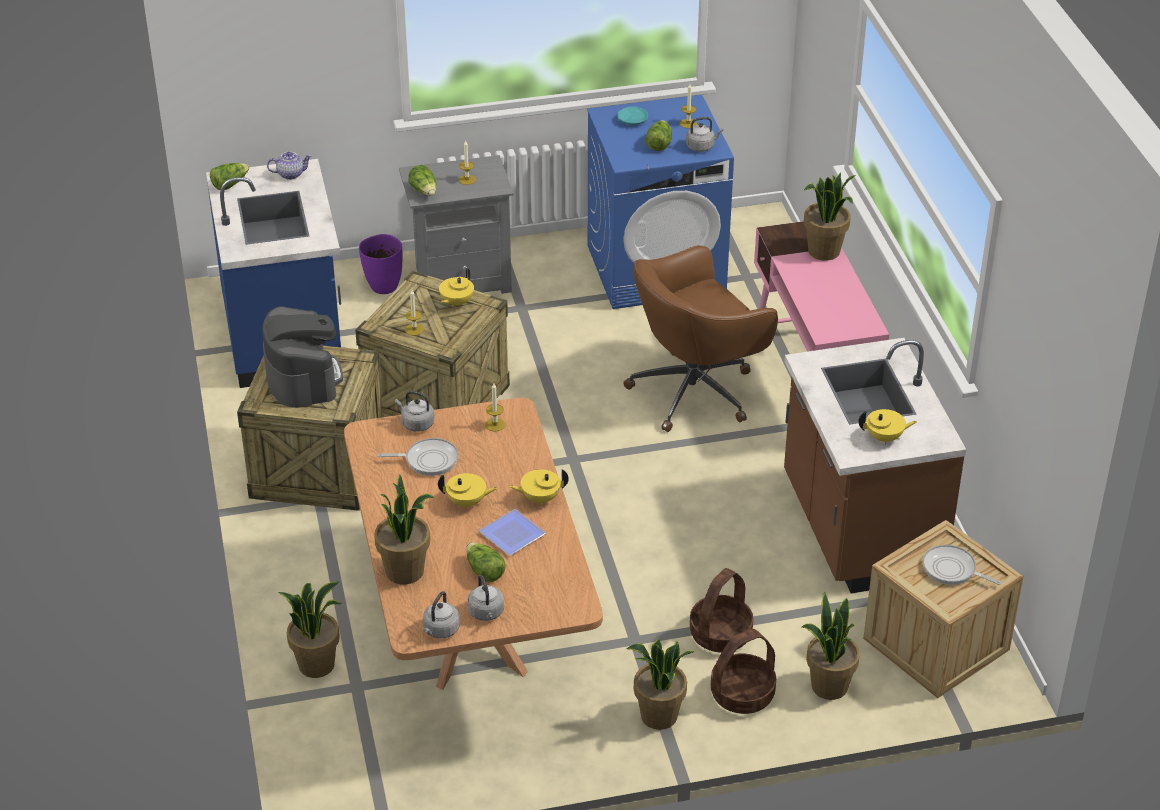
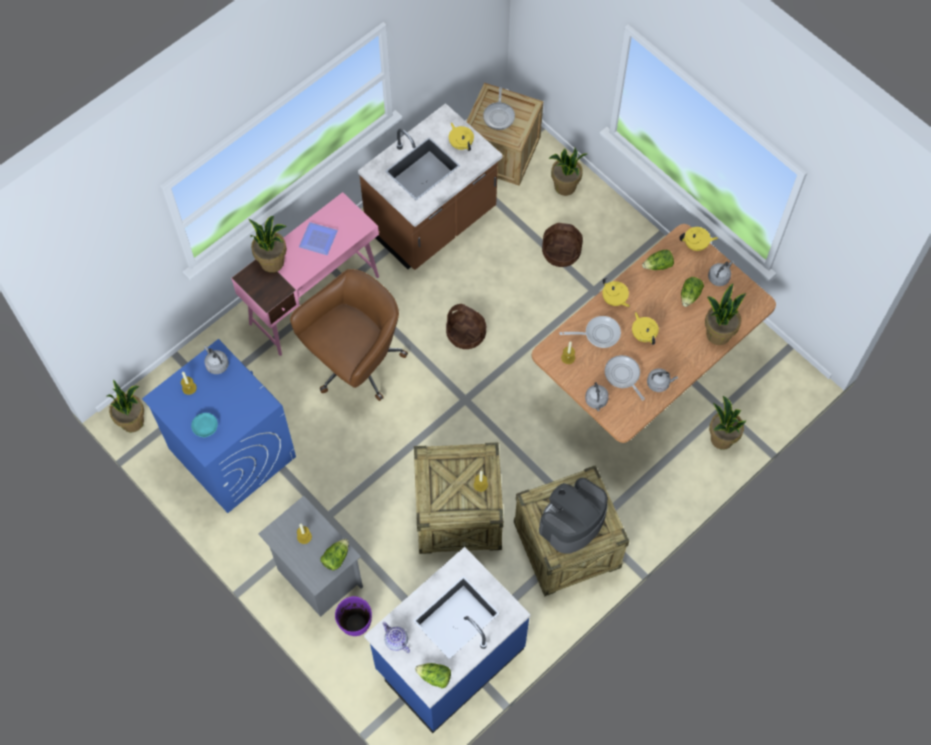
camera: 120 degrees left, 25 degrees up
grey kettle [423,591,460,638] -> grey kettle moved to [647,368,678,392]
yellow teapot [439,268,474,308] -> yellow teapot moved to [680,227,718,251]
plate [479,509,546,556] -> plate moved to [299,222,338,255]
brown office chair [623,245,778,432] -> brown office chair turned 75 degrees counterclockwise [290,269,408,401]
potted plant [626,639,695,730] -> potted plant moved to [106,379,144,432]
lettuce [645,120,672,151] -> lettuce moved to [642,250,674,270]
basket [711,629,776,714] -> basket moved to [446,304,486,349]
none -> frying pan [559,316,621,348]

